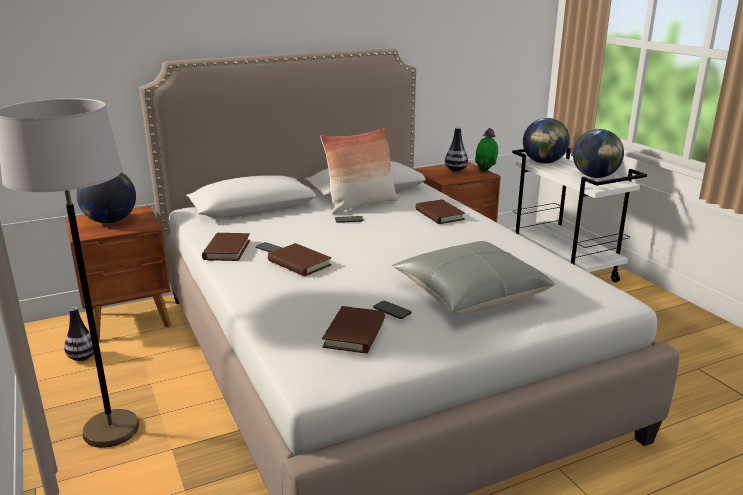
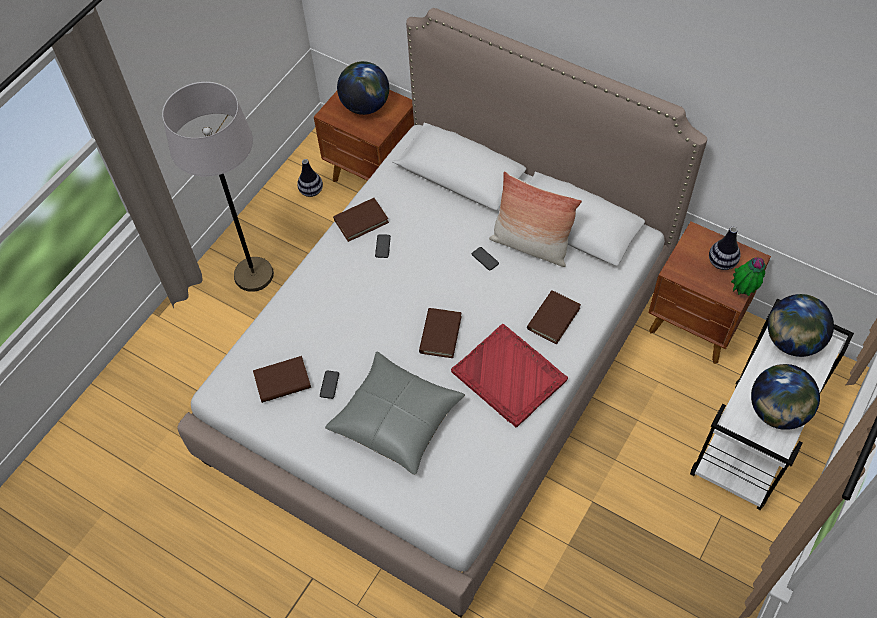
camera: 60 degrees right, 35 degrees up
brown book [268,243,331,276] -> brown book moved to [419,308,462,358]
none -> red tray [451,324,568,427]

